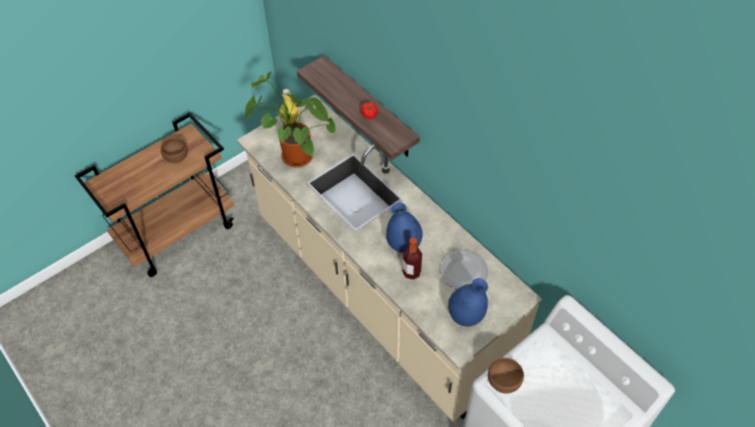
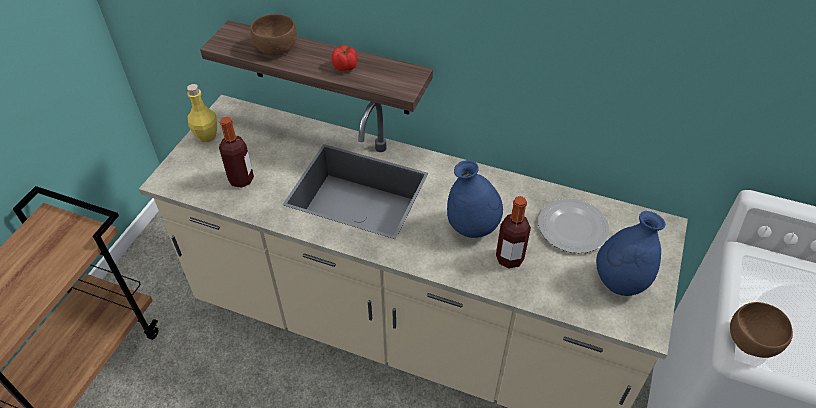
camera: 30 degrees left, 5 degrees down
brown bowl [161,138,188,163] -> brown bowl moved to [250,14,296,55]
potted plant [245,71,336,168] -> bottle [219,117,254,188]

